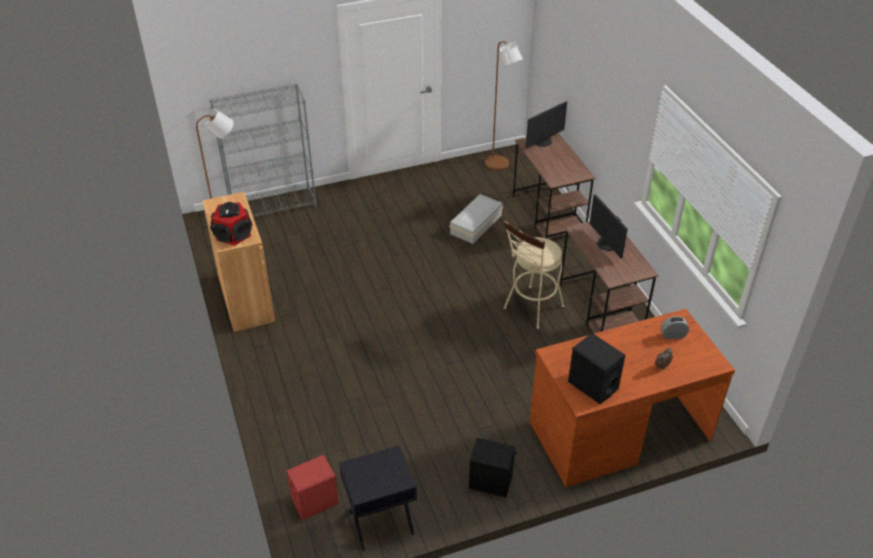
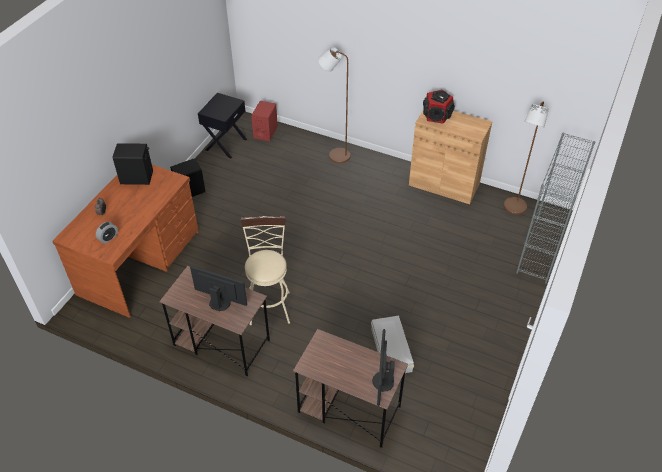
camera: 135 degrees right, 5 degrees up
brown floor lamp [485,41,523,171] -> brown floor lamp moved to [318,47,350,163]

